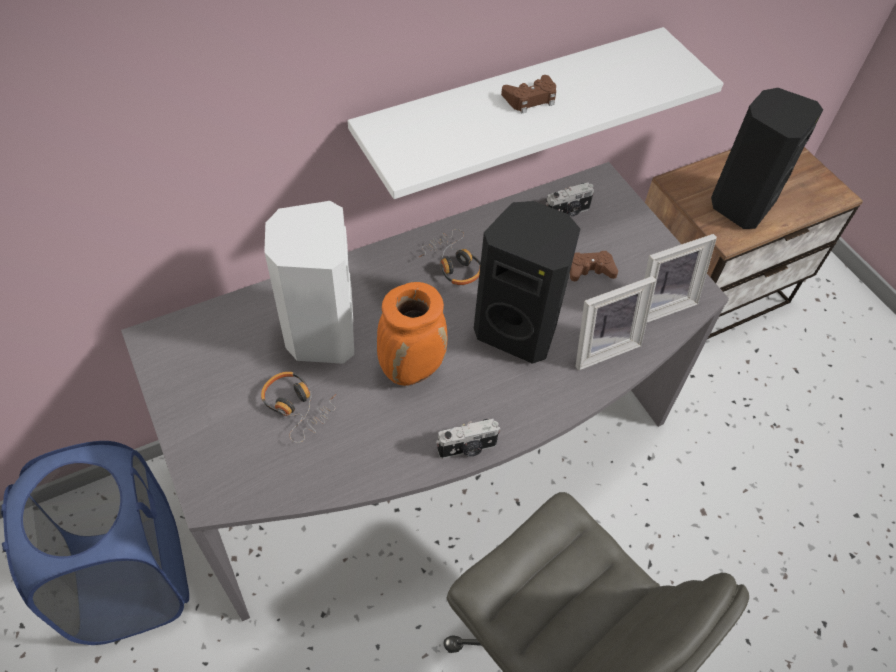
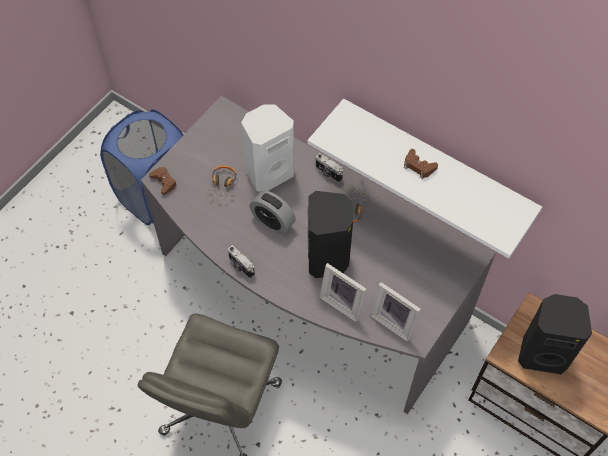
camera: 65 degrees right, 5 degrees up
orange vase [377,282,447,386] -> alarm clock [249,191,296,235]
camera [546,182,594,216] -> camera moved to [316,153,343,183]
brown game controller [570,251,618,281] -> brown game controller moved to [149,167,177,195]

